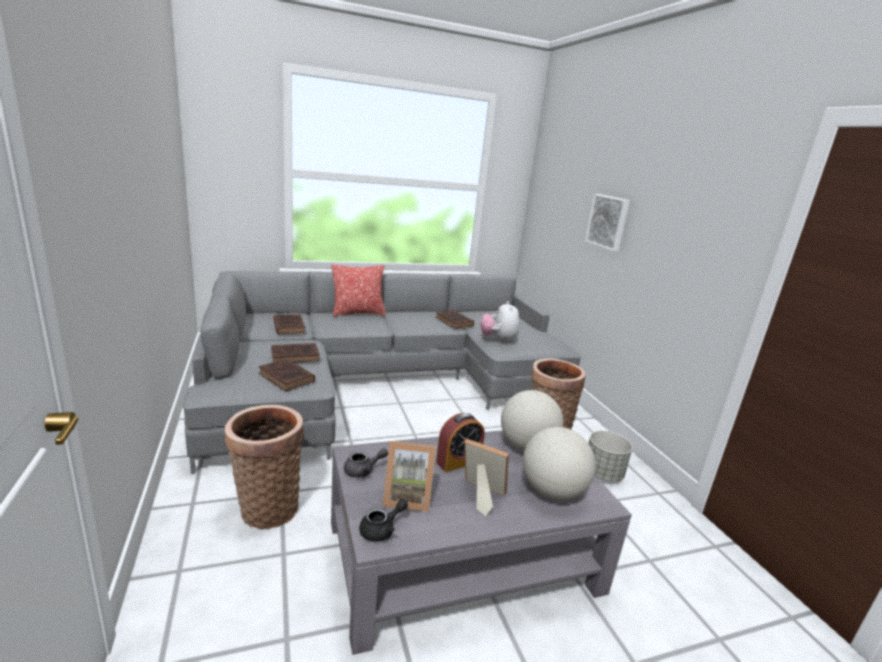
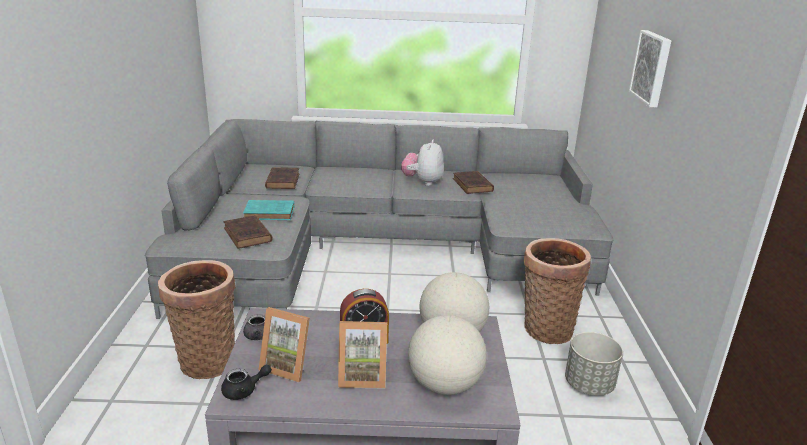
camera: 20 degrees right, 5 degrees up
brown book [271,343,320,363] -> turquoise book [243,200,294,220]
pillow [331,265,386,317] -> none
picture frame [464,439,509,516] -> picture frame turned 135 degrees clockwise [338,321,387,389]
plush toy [480,301,519,343] -> plush toy moved to [401,140,444,186]

